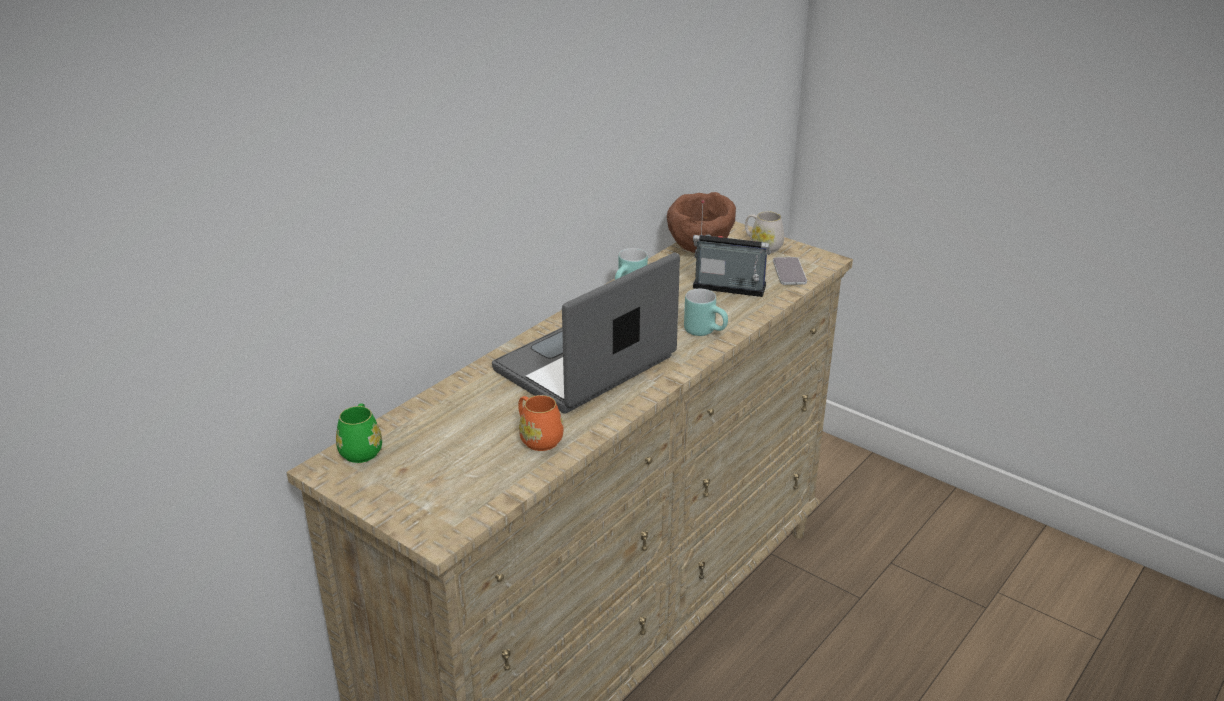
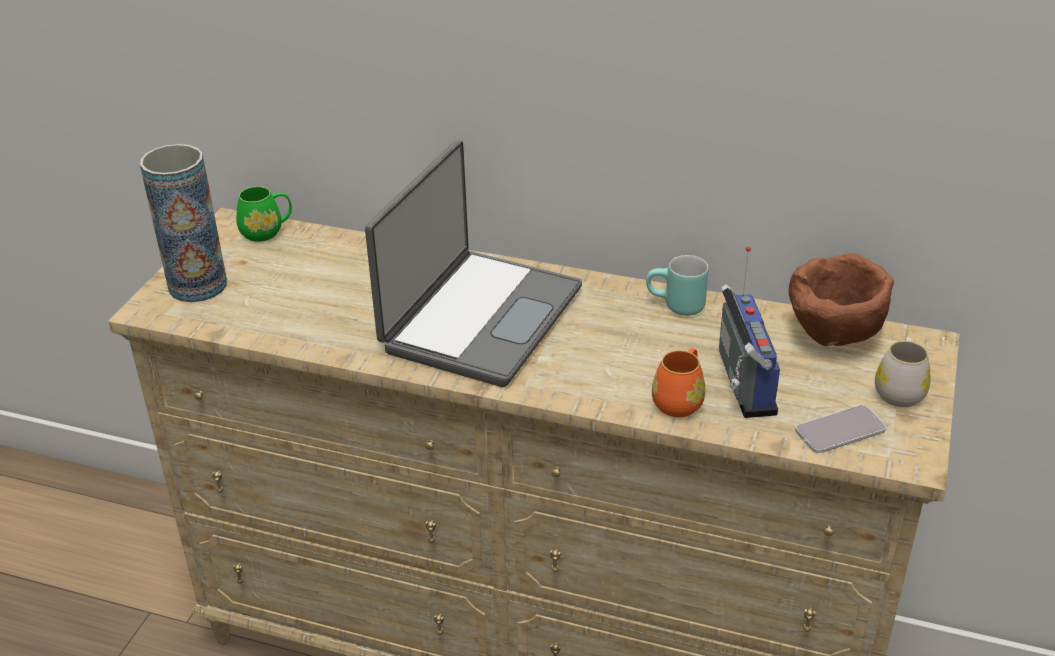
camera: 70 degrees right, 5 degrees up
laptop [492,253,680,414] -> laptop turned 90 degrees clockwise [365,140,582,387]
orange mug [518,395,564,451] -> orange mug moved to [652,348,706,417]
turquoise mug [684,289,728,336] -> none
none -> vase [140,144,227,302]

